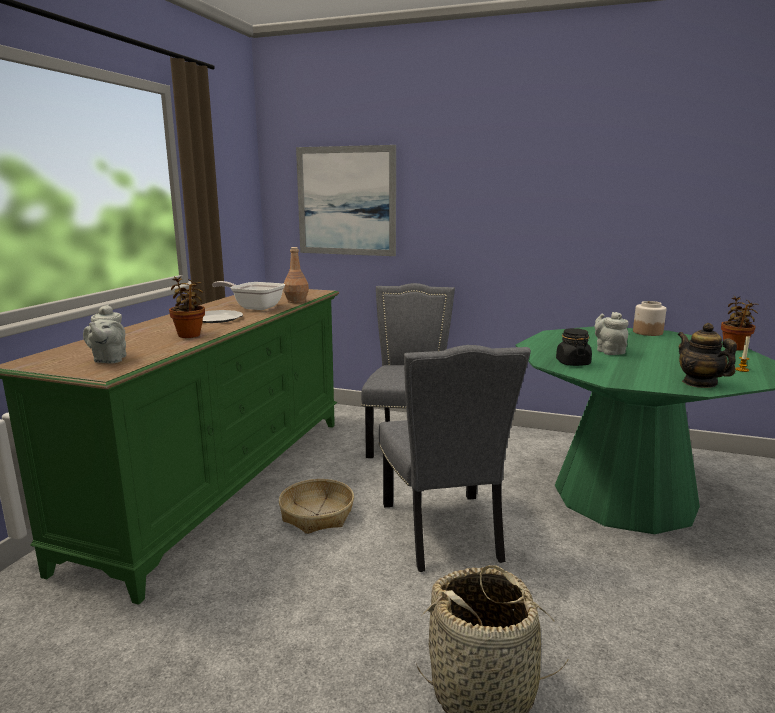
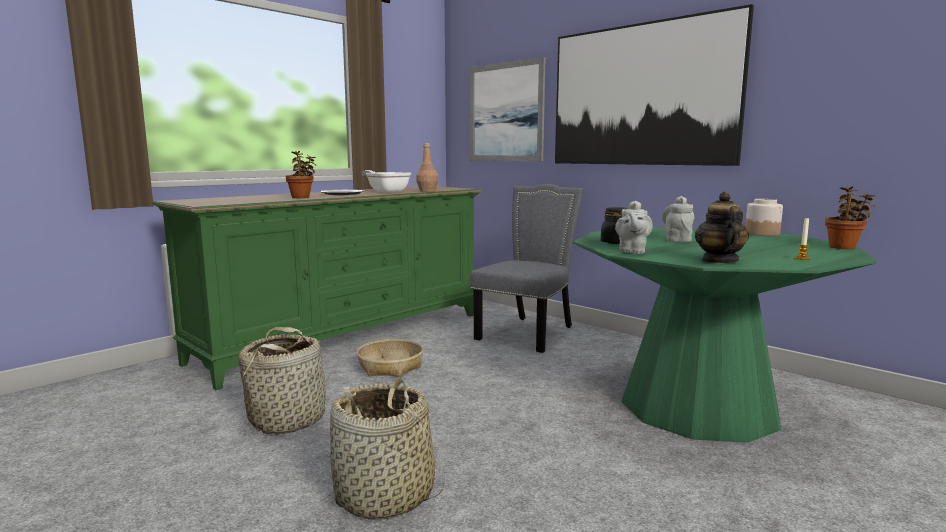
camera: 25 degrees right, 5 degrees down
grey teapot [83,304,126,363] -> grey teapot moved to [615,201,653,254]
grey chair [378,345,531,572] -> none
none -> basket [238,327,331,435]
none -> picture [555,4,754,166]

